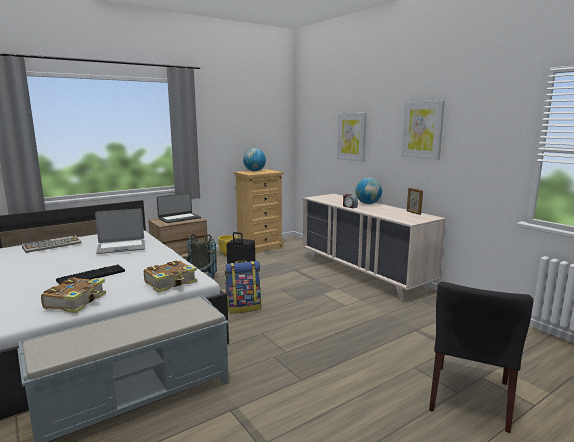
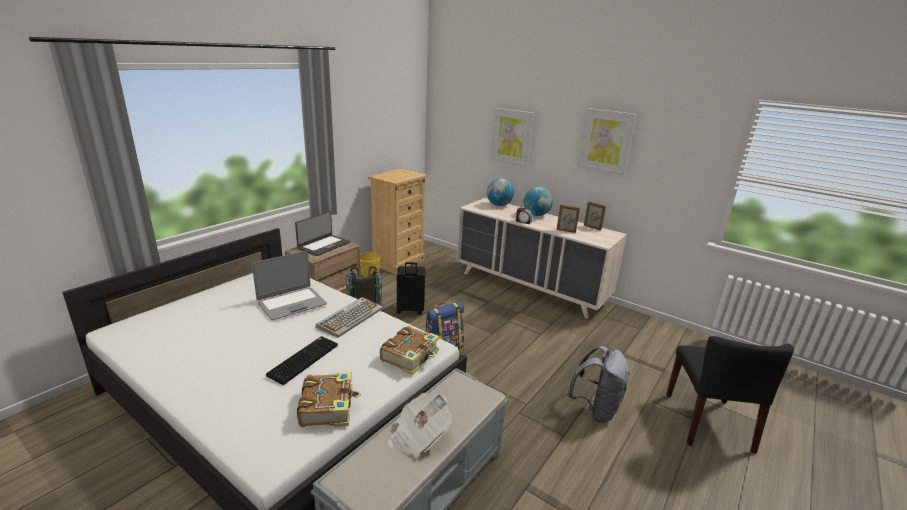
camera: 20 degrees left, 10 degrees up
keyboard [22,235,82,253] -> keyboard moved to [316,297,383,338]
globe [243,148,266,171] -> globe moved to [487,179,514,206]
none -> newspaper [388,392,452,458]
none -> picture frame [556,205,580,233]
none -> grey backpack [568,346,630,423]

